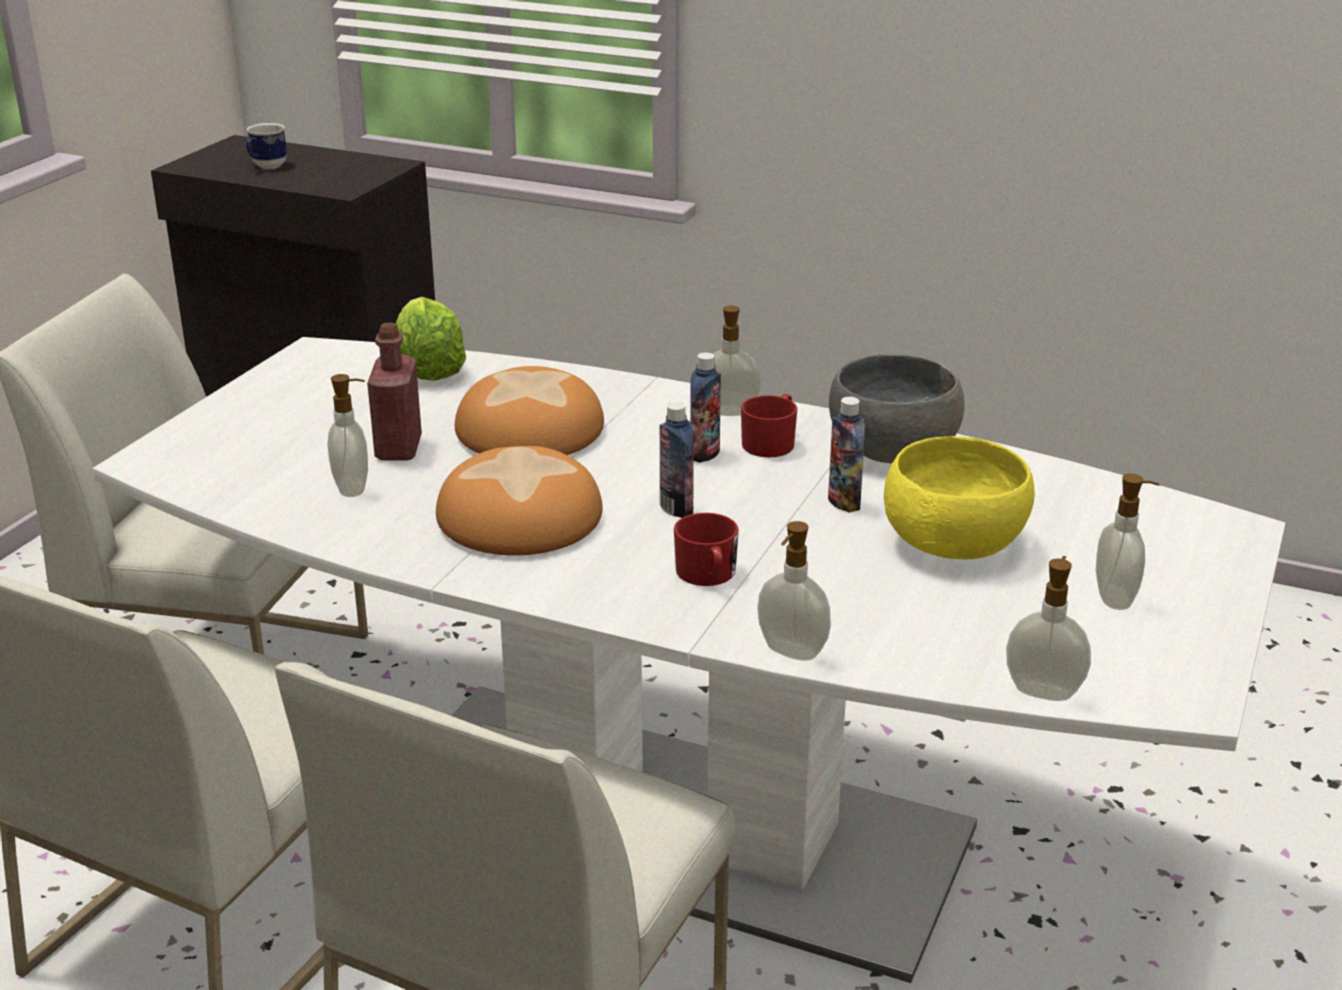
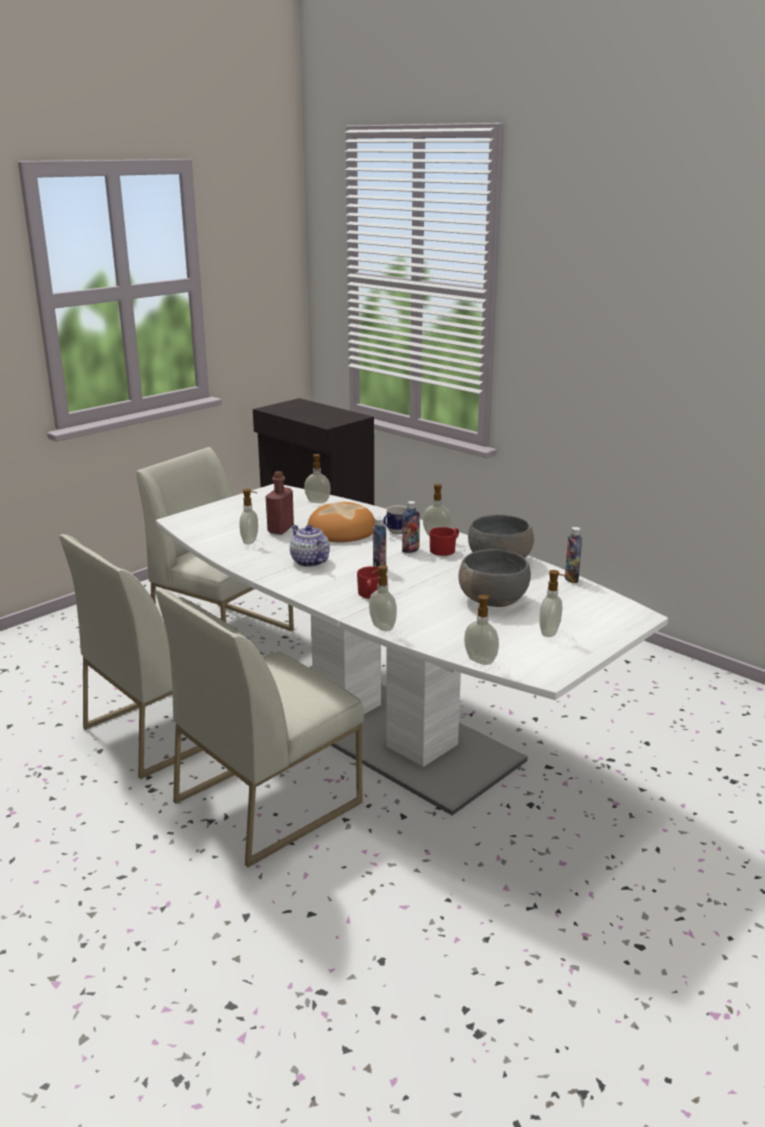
camera: 20 degrees right, 5 degrees down
mug [246,123,287,169] -> mug moved to [384,505,407,535]
lettuce [396,297,466,381] -> soap dispenser [304,454,331,503]
bread [436,446,603,556] -> teapot [290,525,330,567]
bottle [828,397,865,513] -> bottle moved to [565,527,582,583]
yellow bowl [884,436,1035,559] -> grey bowl [458,549,531,607]

